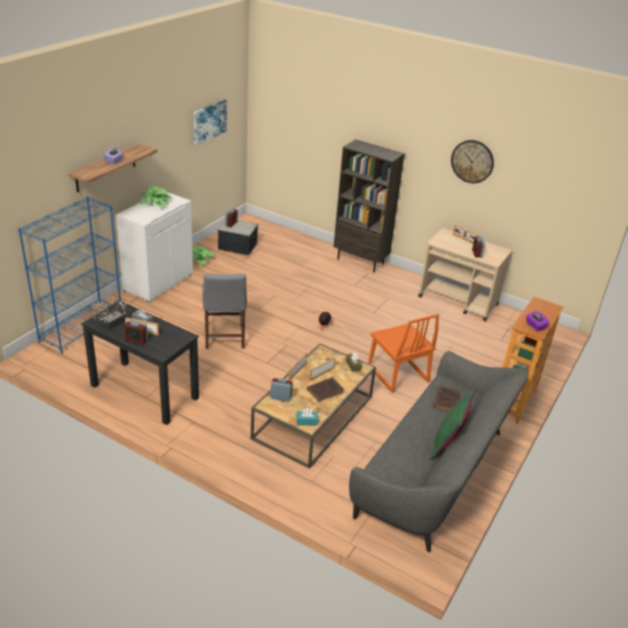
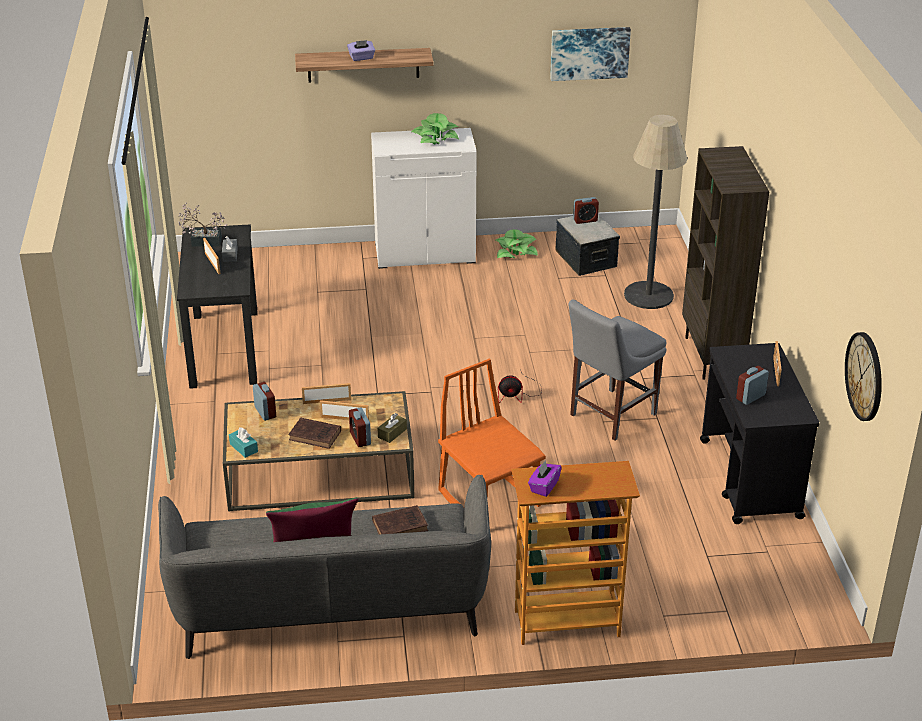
camera: 55 degrees right, 0 degrees up
blue bookcase [18,197,121,354] -> none
alarm clock [124,320,148,345] -> alarm clock moved to [349,407,371,447]
grey chair [203,274,247,349] -> grey chair moved to [568,299,666,440]
orange chair [368,314,439,393] -> orange chair turned 120 degrees clockwise [438,359,546,507]
beige cart [418,228,512,321] -> black cart [700,343,819,524]
wall clock [451,140,494,183] -> wall clock moved to [845,332,882,421]
none -> floor lamp [624,115,688,309]

